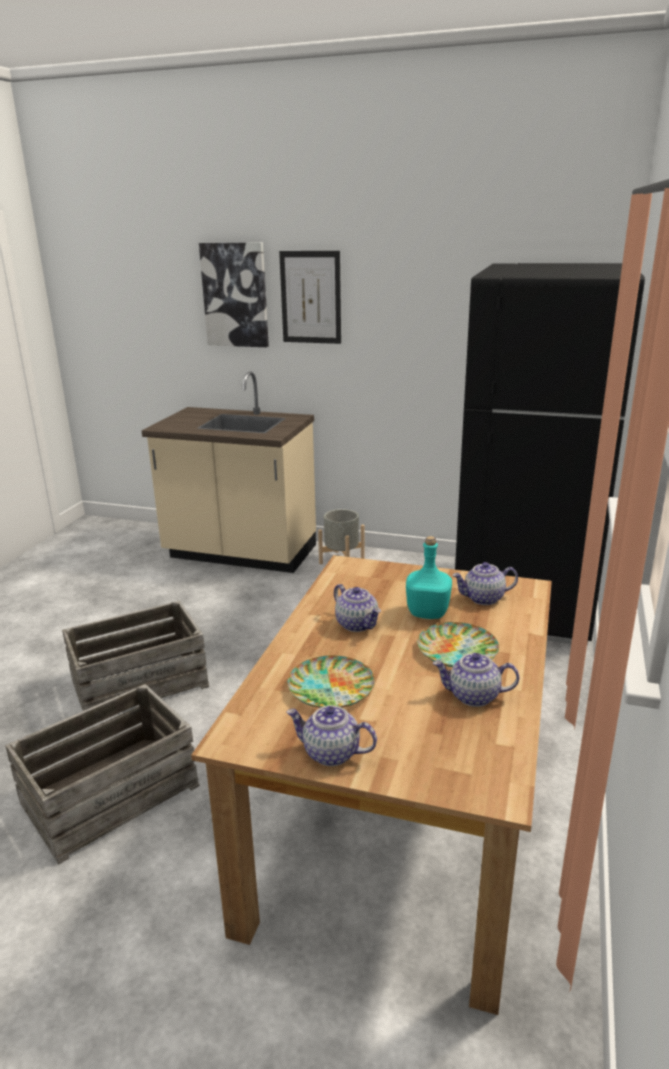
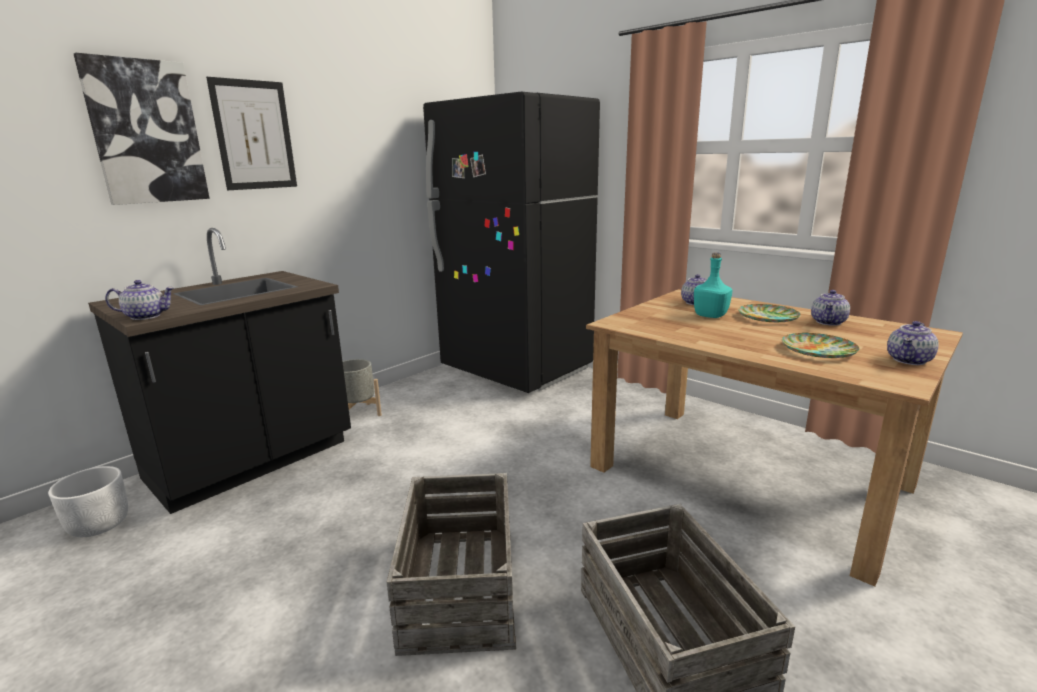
camera: 65 degrees left, 5 degrees down
beige counter [142,372,316,573] -> black counter [88,228,351,514]
teapot [334,584,381,632] -> teapot moved to [105,280,174,320]
none -> white planter [48,466,128,537]

